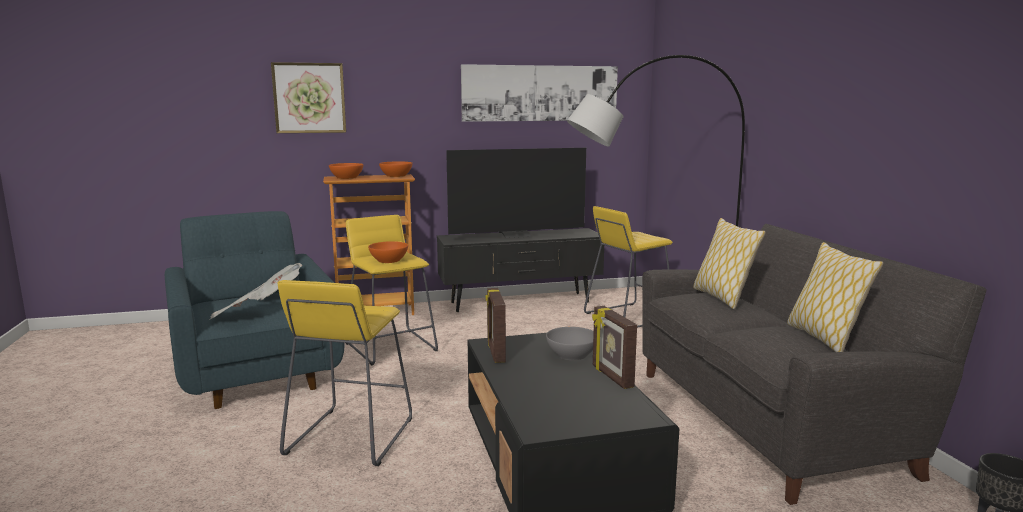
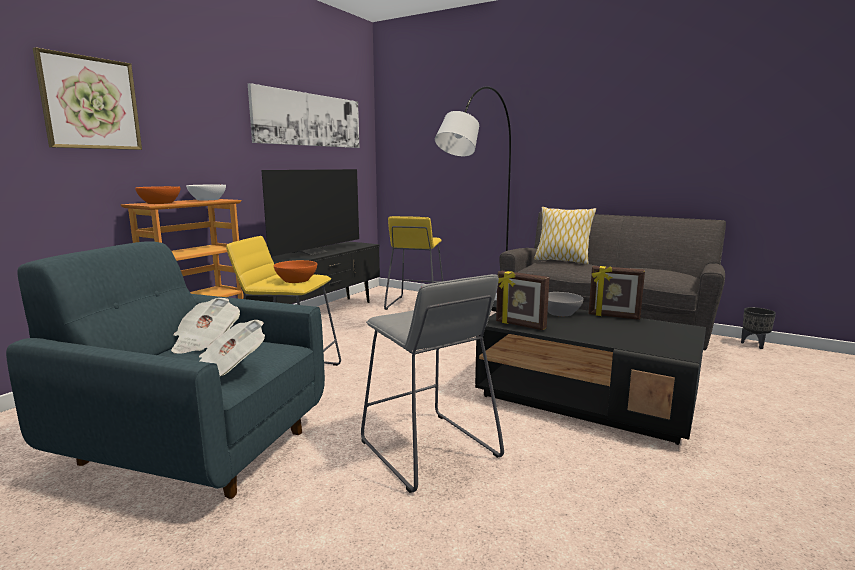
camera: 45 degrees left, 0 degrees up
yellow stool [278,280,412,466] -> grey stool [361,274,504,493]
orange bowl [379,162,412,177] -> white bowl [186,184,226,200]
pillow [787,242,883,352] -> none

